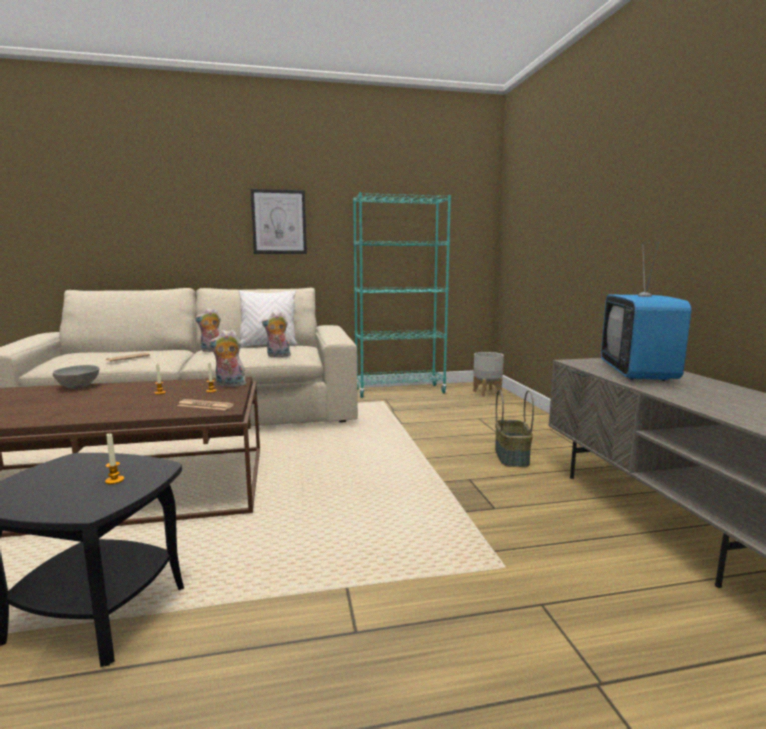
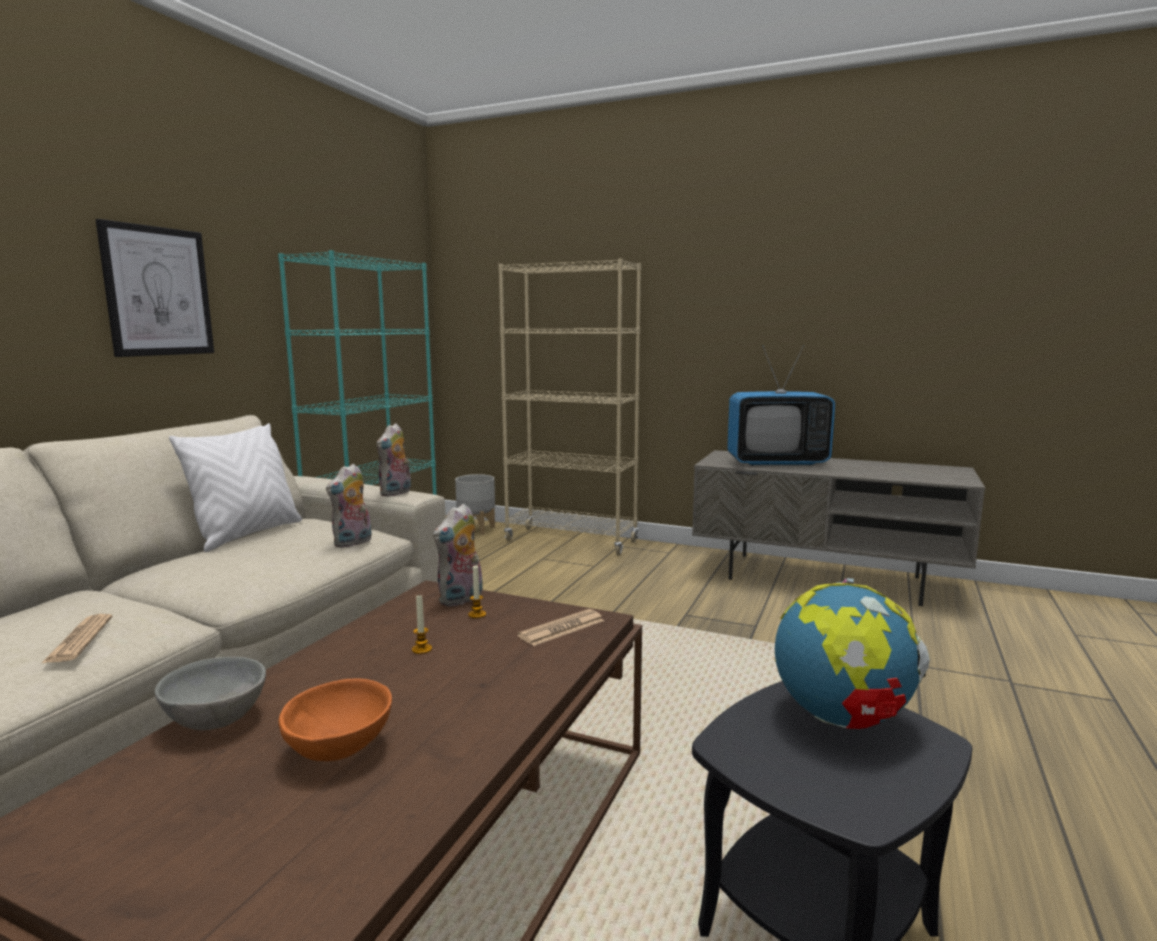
camera: 55 degrees left, 0 degrees up
candle [105,433,124,484] -> globe [775,578,930,729]
plush toy [195,308,221,352] -> plush toy moved to [377,423,411,497]
basket [495,390,534,467] -> none
television [601,242,692,381] -> television turned 45 degrees counterclockwise [727,345,835,466]
none -> orange bowl [279,678,392,761]
none -> beige bookcase [498,259,641,555]

